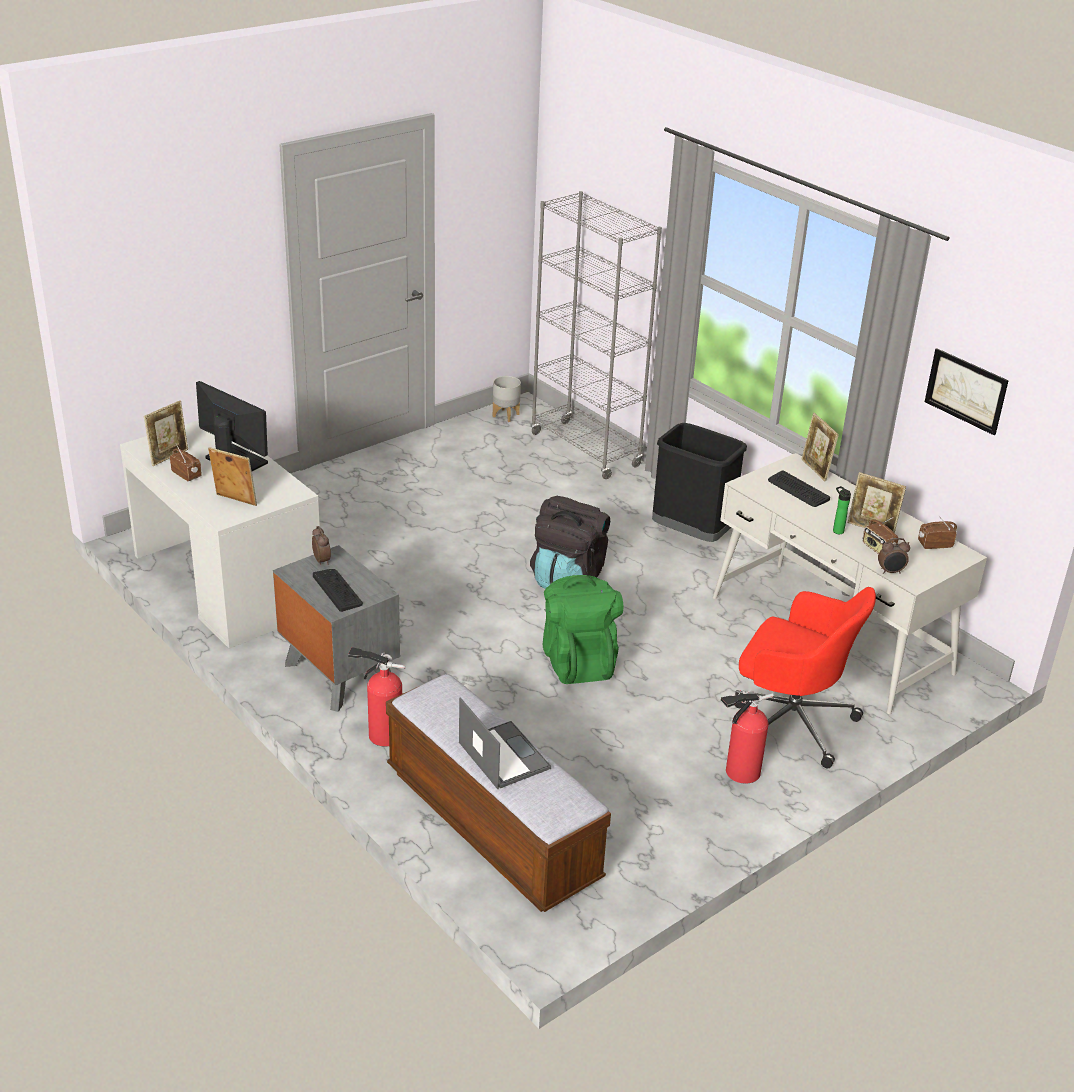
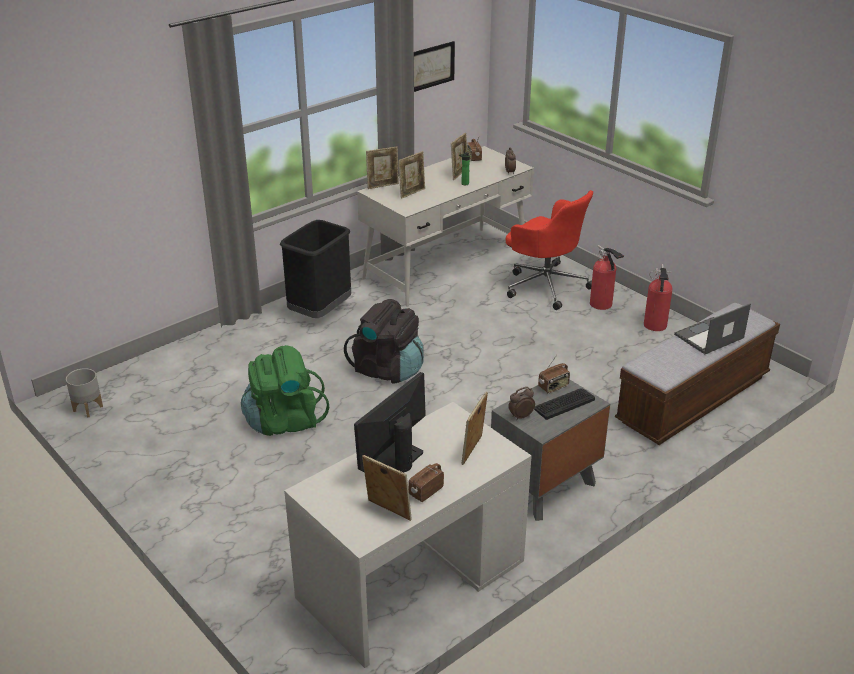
camera: 90 degrees left, 0 degrees up
fire extinguisher [348,647,406,747] -> fire extinguisher moved to [644,264,673,331]
grey bookcase [531,191,662,479] -> none
green backpack [543,575,623,684] -> green backpack moved to [241,345,329,436]
red office chair [735,587,876,768] -> red office chair turned 105 degrees clockwise [506,190,593,310]
keyboard [768,470,830,507] -> picture frame [398,151,425,199]
radio [862,517,898,554] -> radio moved to [538,355,570,393]

